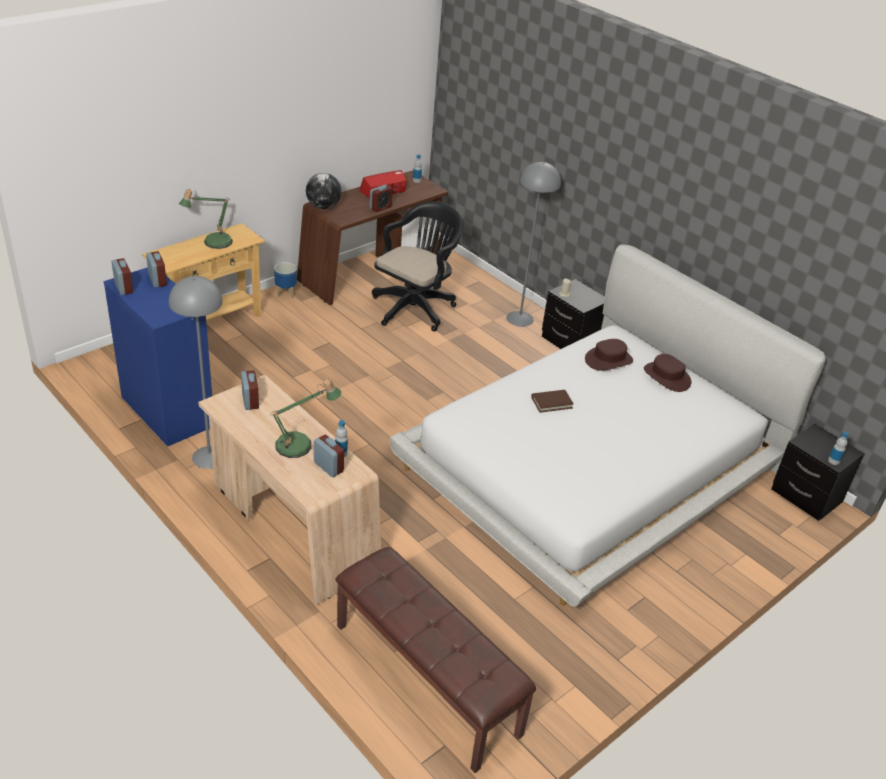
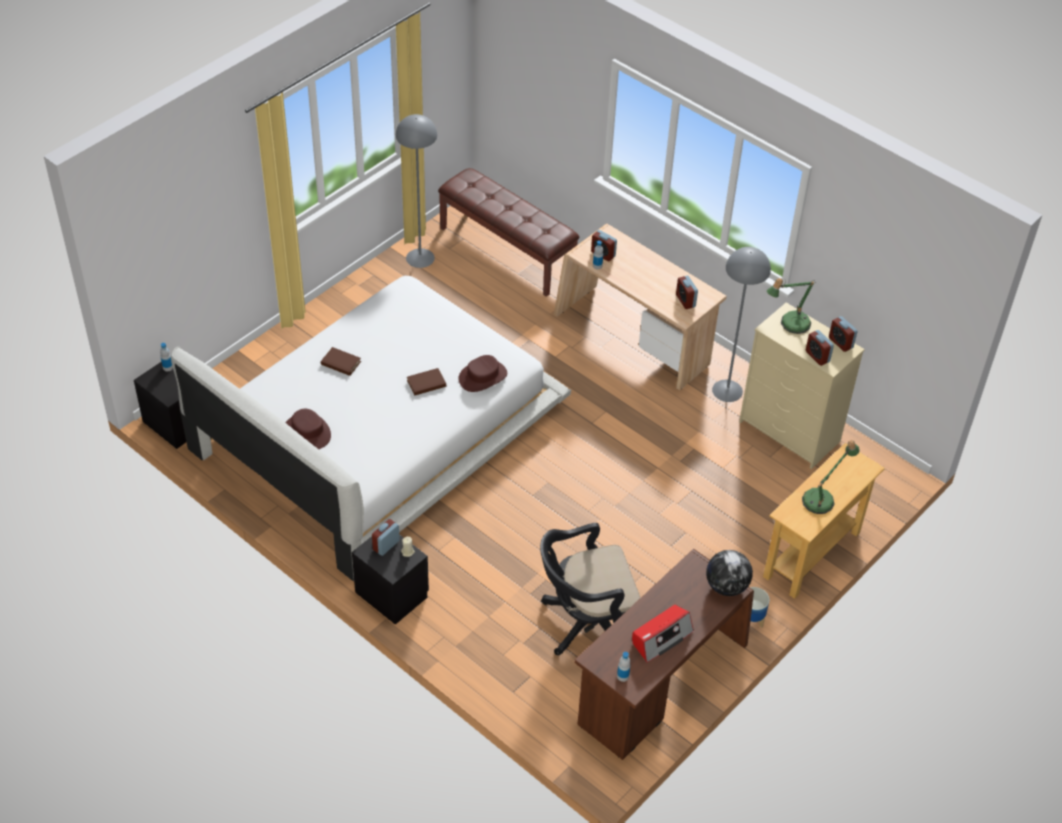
camera: 175 degrees right, 10 degrees up
blue dresser [103,267,212,447] -> beige dresser [739,303,865,469]
table lamp [270,379,342,458] -> table lamp moved to [767,278,814,334]
alarm clock [370,185,393,212] -> alarm clock moved to [372,519,400,556]
black office chair [372,201,462,332] -> black office chair turned 45 degrees clockwise [540,523,640,655]
grey floor lamp [506,162,561,327] -> grey floor lamp moved to [396,114,437,268]
brown hat [585,339,633,371] -> brown hat moved to [458,355,507,392]
none -> brown book [321,347,361,376]

